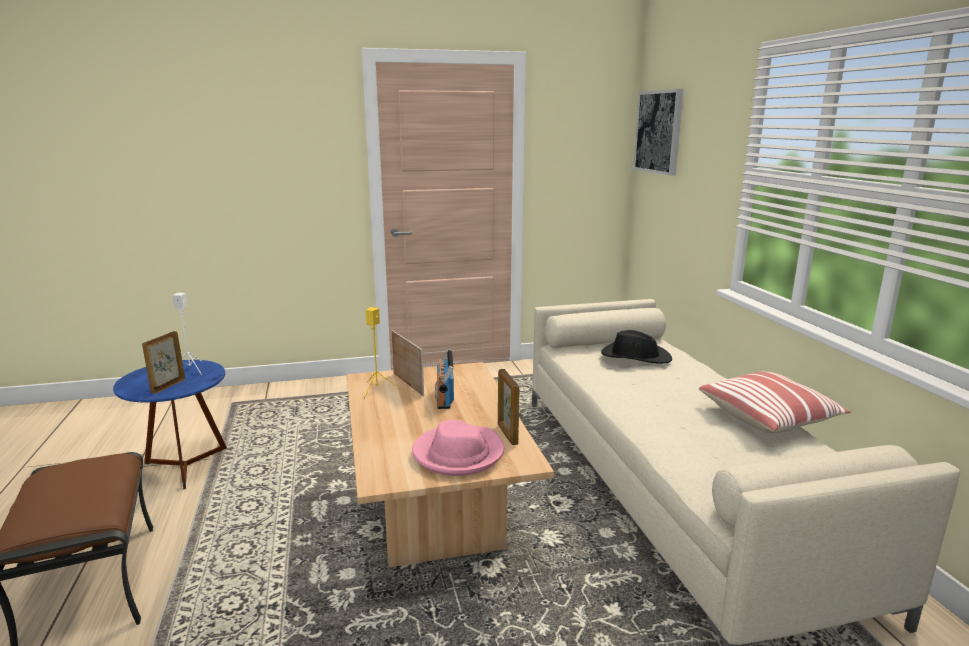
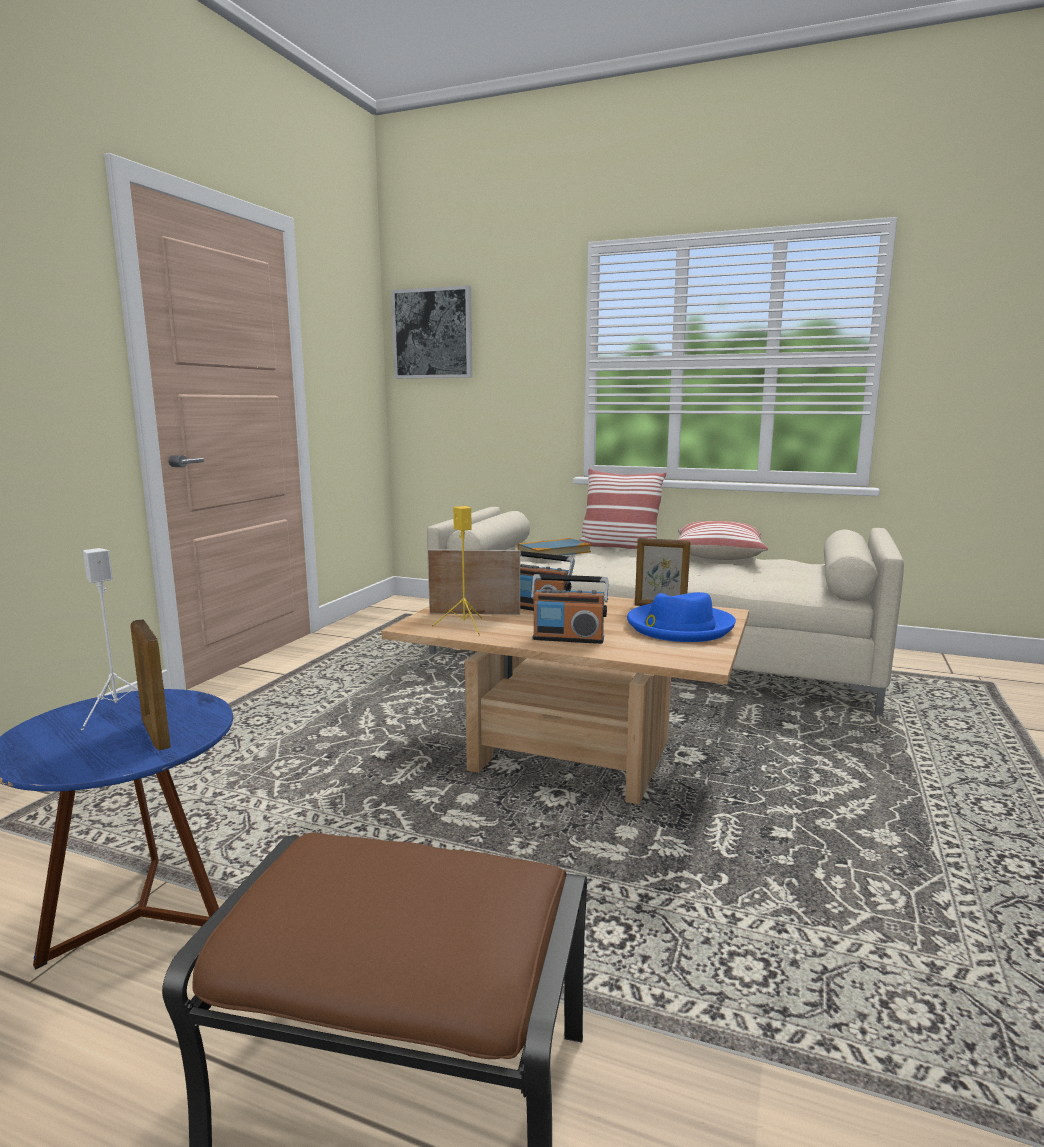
camera: 55 degrees left, 5 degrees down
pink hat [412,420,504,476] -> blue hat [627,592,736,642]
black hat [601,330,672,364] -> book [518,538,591,559]
none -> radio [531,574,609,644]
none -> pillow [579,469,666,549]

